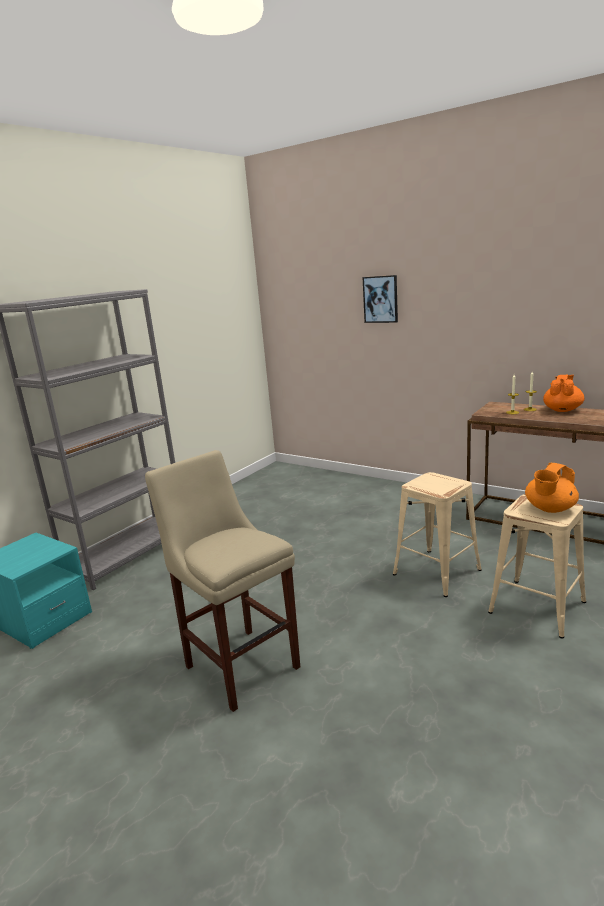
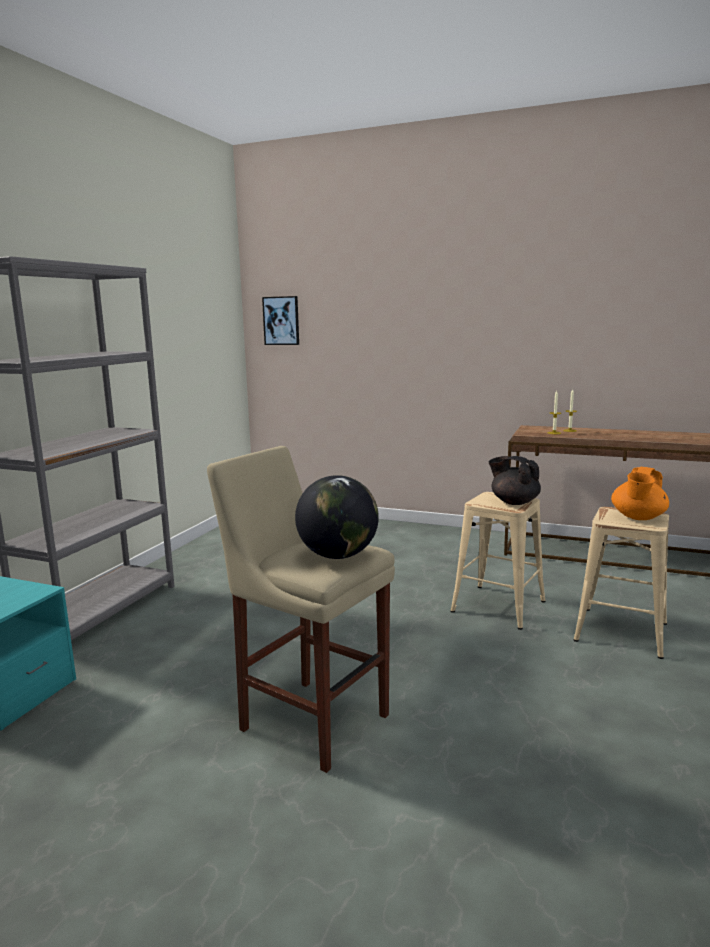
camera: 15 degrees left, 5 degrees down
picture [363,275,398,323] -> picture moved to [262,296,299,345]
orange teapot [543,375,584,412] -> none
none -> globe [295,475,379,559]
none -> black teapot [488,456,541,505]

